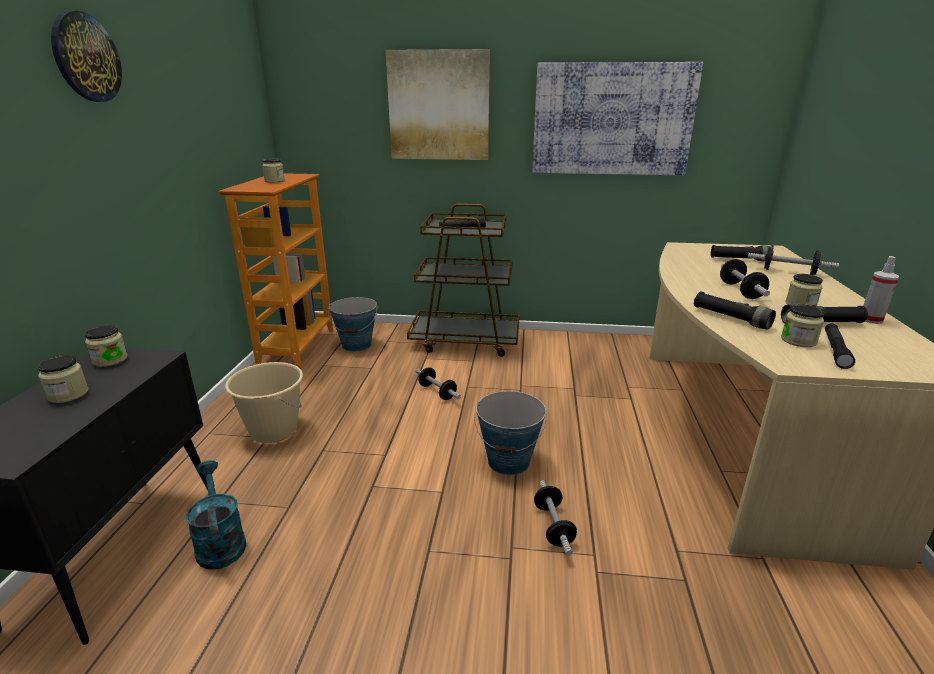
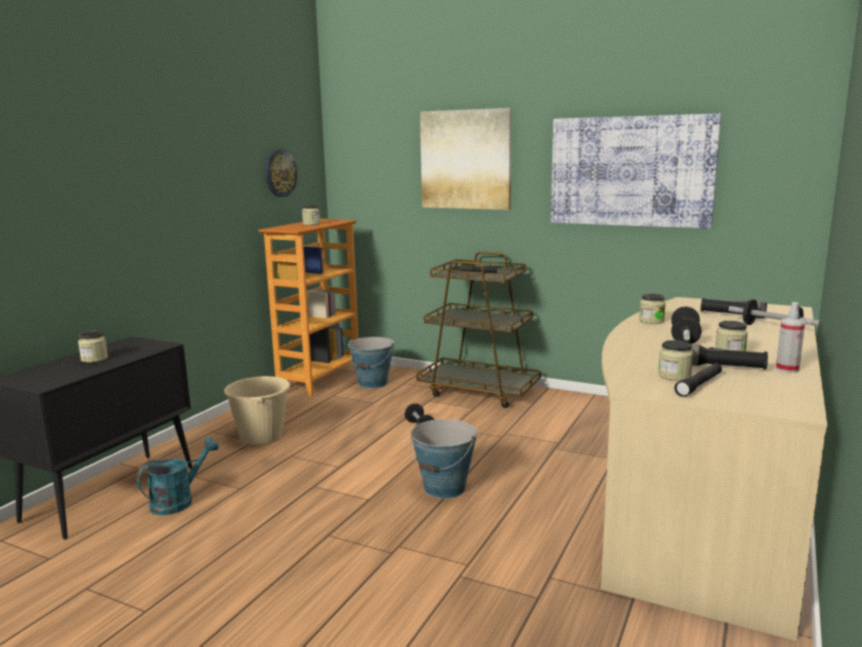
camera: 20 degrees right, 10 degrees down
wall clock [51,11,122,102] -> wall clock moved to [265,149,297,197]
jar [85,325,128,367] -> jar moved to [639,294,666,324]
turquoise watering can [186,460,246,570] -> turquoise watering can turned 45 degrees clockwise [137,438,219,515]
dumbbell [534,480,577,556] -> none
black flashlight [694,292,776,330] -> none

